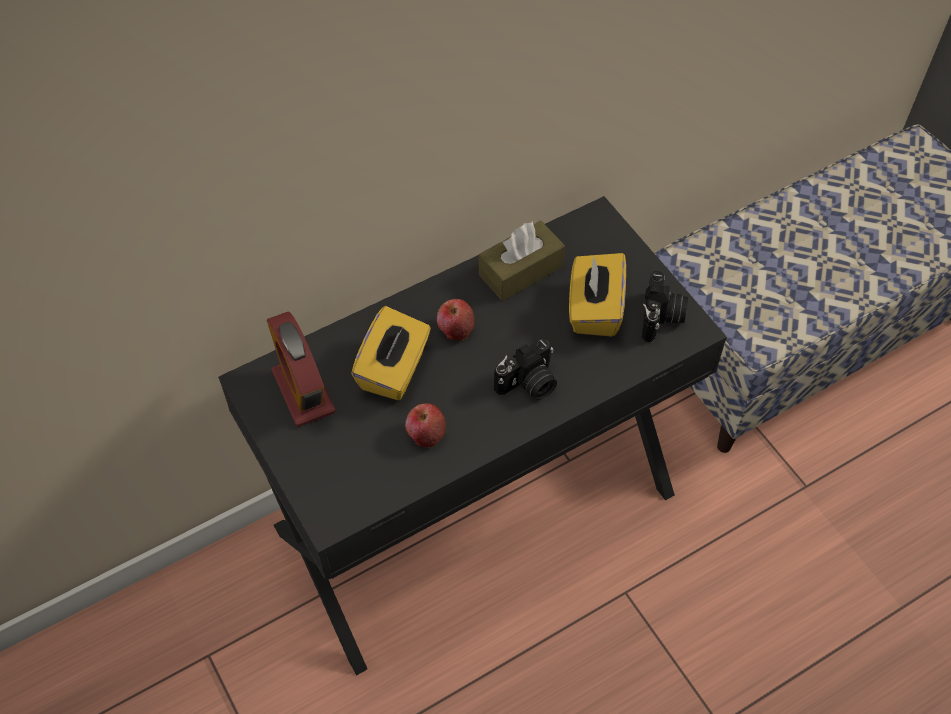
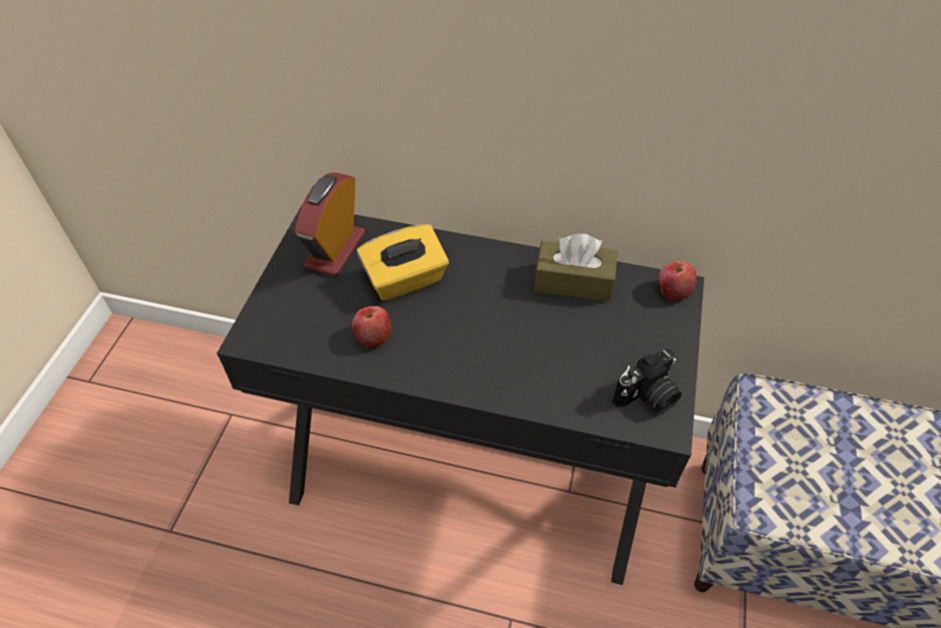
camera: 45 degrees right, 5 degrees down
apple [437,299,475,340] -> apple moved to [659,261,697,302]
camera [494,339,557,400] -> none
yellow tissue box [569,253,626,337] -> none

